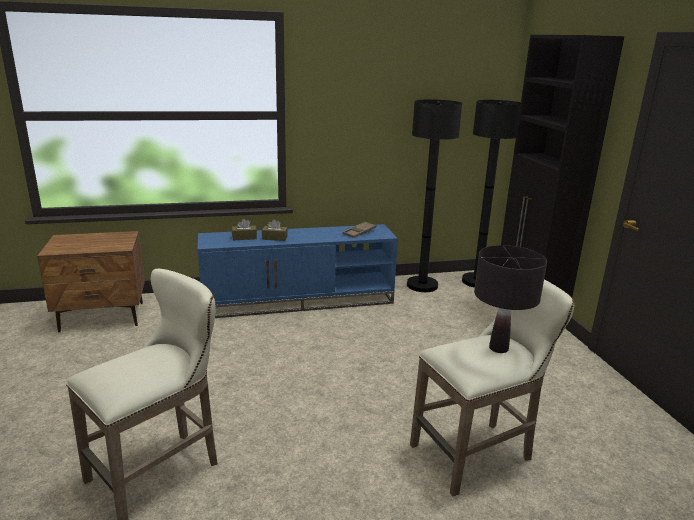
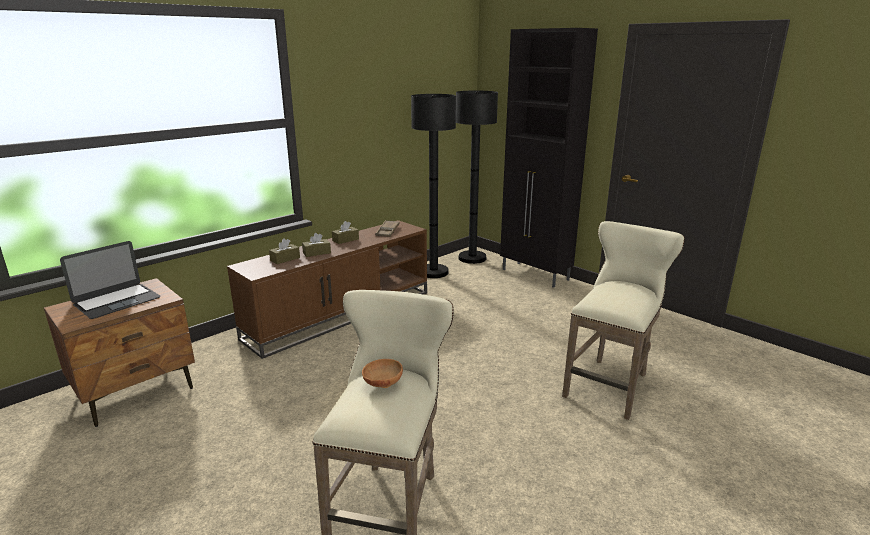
camera: 30 degrees left, 0 degrees up
blue tv stand [198,224,398,318] -> brown tv stand [227,220,427,359]
black table lamp [474,245,547,353] -> none
none -> laptop [60,241,160,319]
none -> brown tissue box [332,221,359,244]
none -> brown bowl [362,359,403,388]

